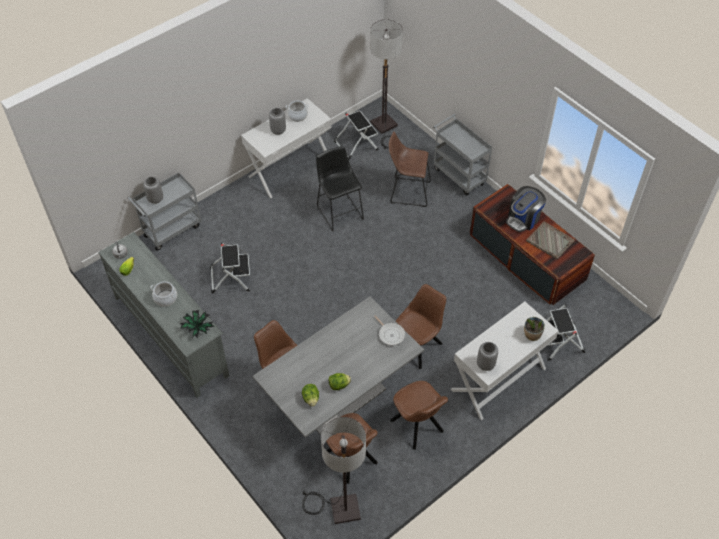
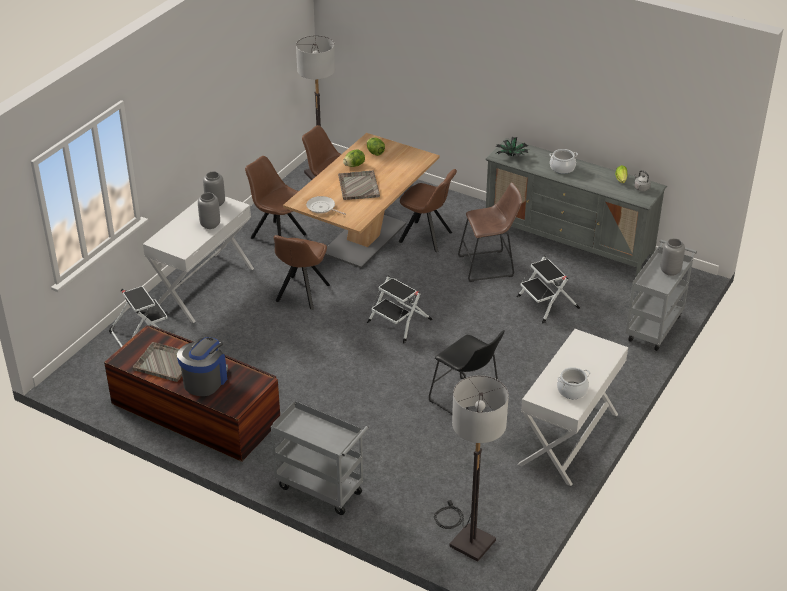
camera: 160 degrees right, 15 degrees down
grey dining table [253,297,424,437] -> brown dining table [283,133,440,269]
grey vase [269,108,286,135] -> grey vase moved to [198,193,220,229]
step ladder [334,111,379,160] -> step ladder moved to [367,276,433,344]
brown stool [389,132,431,207] -> brown stool moved to [458,182,522,282]
potted plant [524,317,545,341] -> none
none -> grey tray [338,170,380,200]

